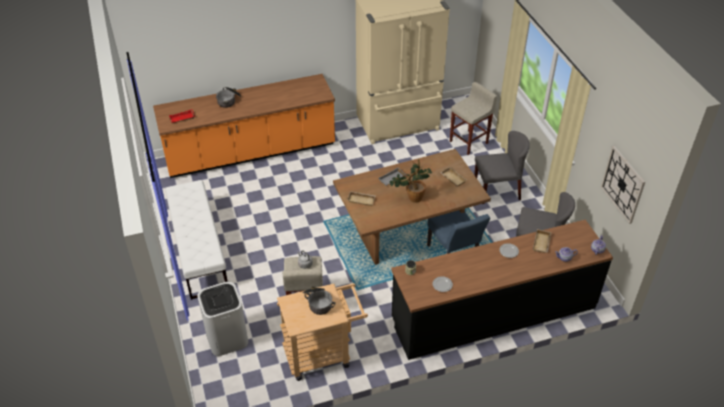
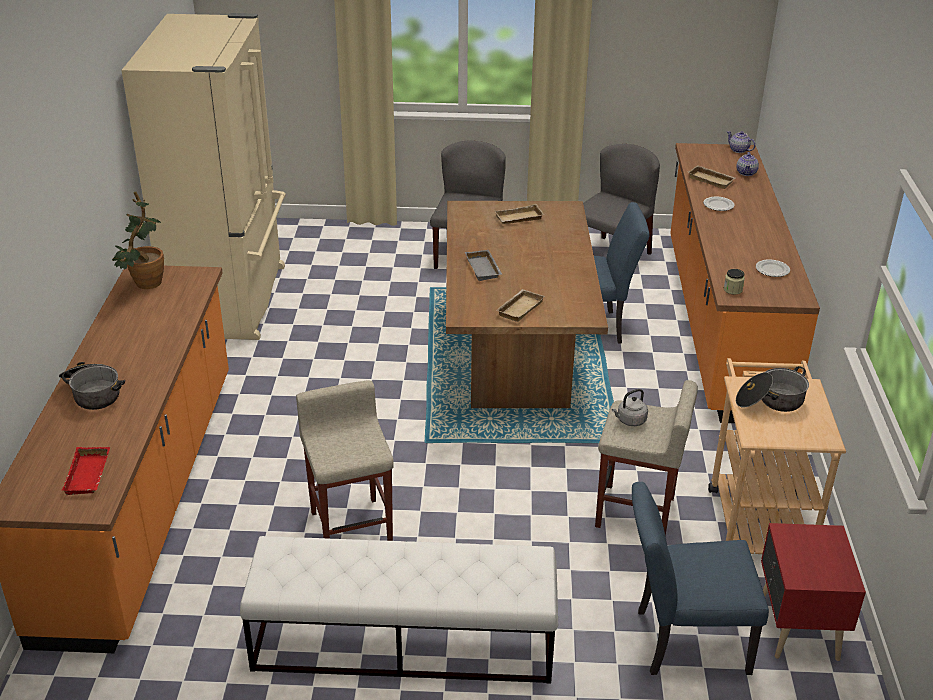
camera: 70 degrees left, 10 degrees down
white trash can [197,282,248,356] -> blue chair [632,482,769,675]
potted plant [389,159,432,203] -> potted plant moved to [113,192,164,289]
black counter [391,220,613,360] -> orange counter [670,143,820,423]
beige stool [450,82,498,155] -> beige stool moved to [296,381,394,541]
wall clock [601,146,645,224] -> none
none -> red nightstand [761,523,866,661]

